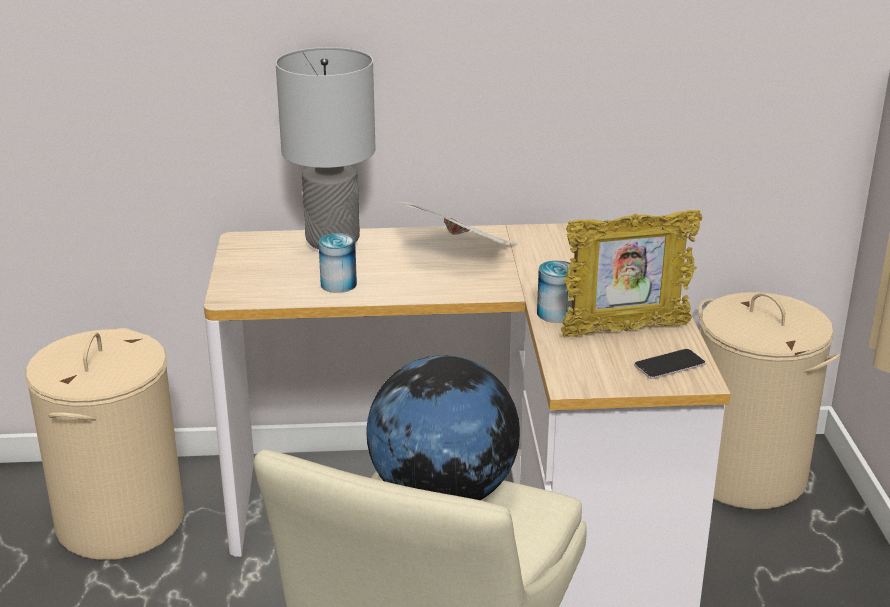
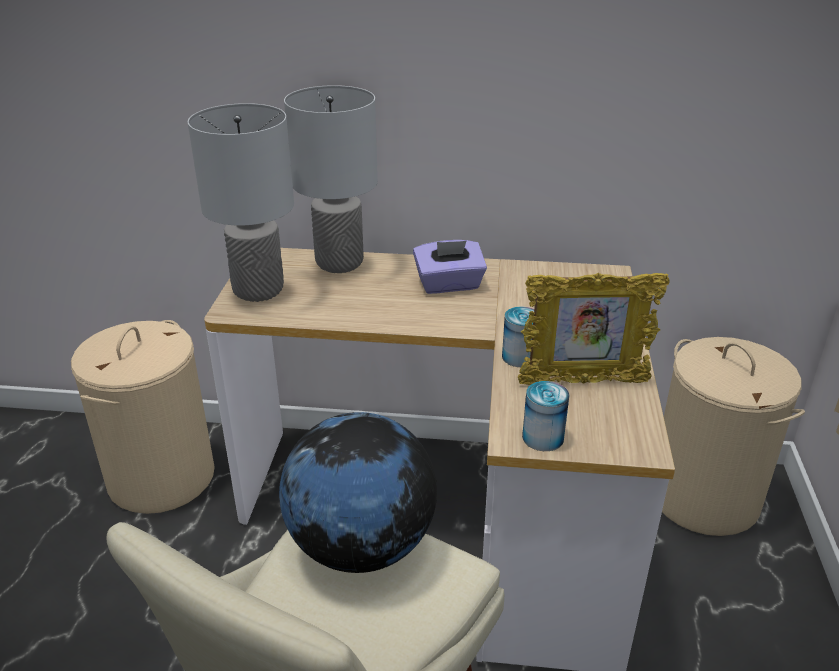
camera: 10 degrees right, 5 degrees up
can [318,233,357,293] -> can moved to [522,381,569,451]
newspaper [397,201,518,245] -> purple tissue box [413,240,487,294]
phone [634,349,706,379] -> none
none -> grey table lamp [188,103,294,302]

